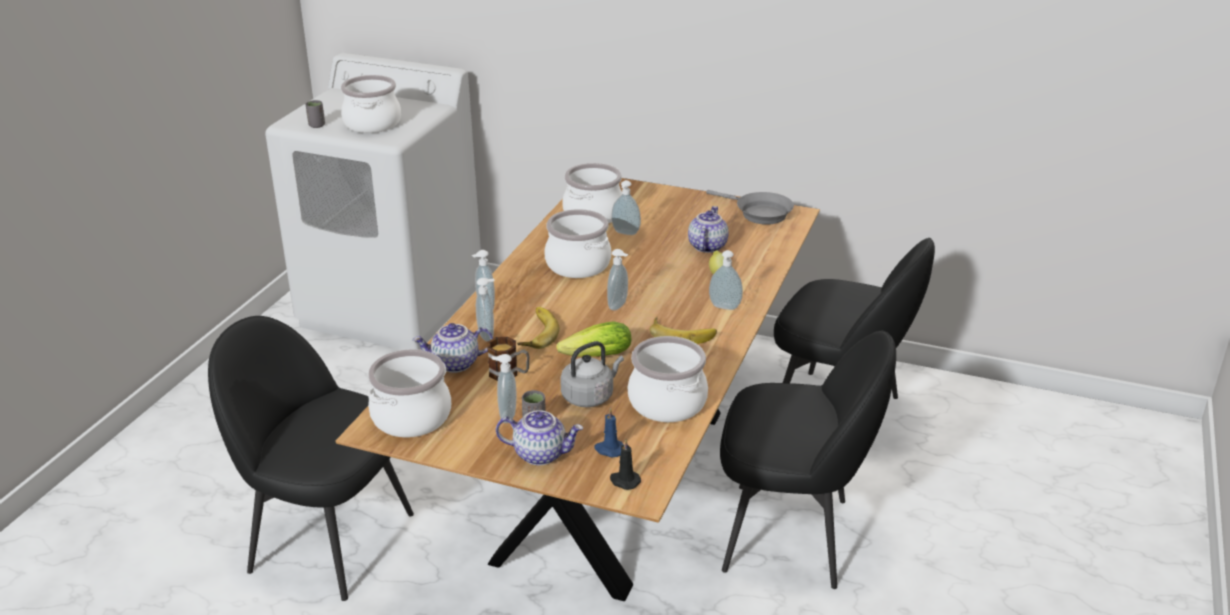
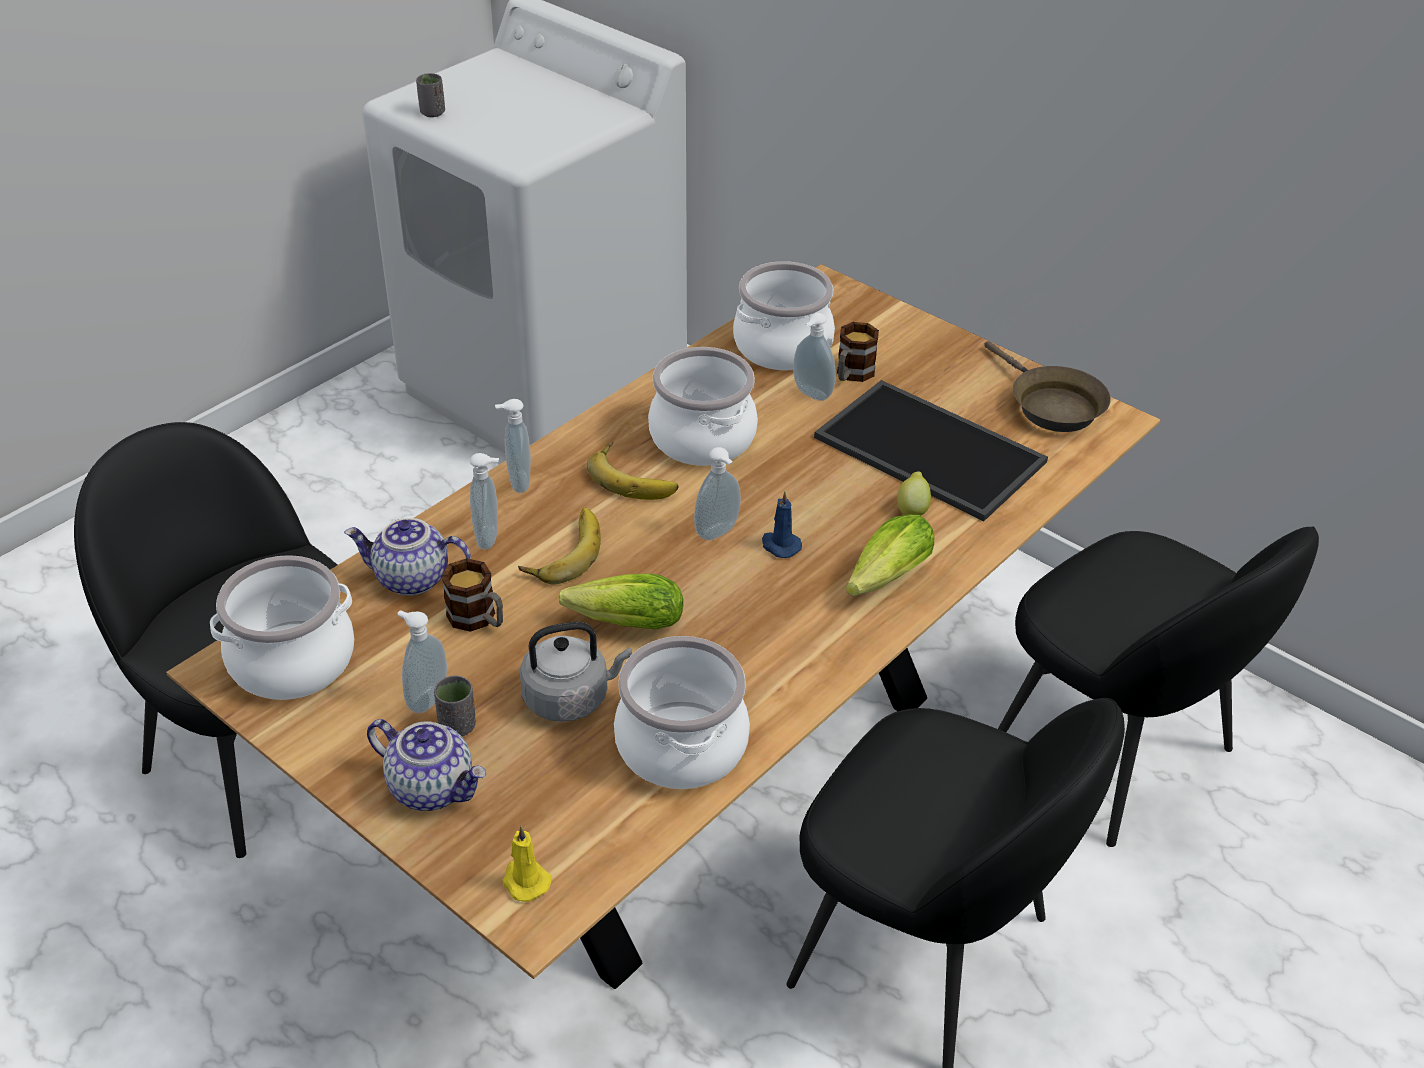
camera: 20 degrees right, 10 degrees up
cooking pot [341,75,401,133] -> none
blue candle [594,408,624,457] -> blue candle moved to [762,491,802,558]
black candle [610,439,641,490] -> yellow candle [502,826,551,902]
banana [650,317,717,344] -> banana moved to [587,442,678,500]
teapot [688,206,728,253] -> tray [814,380,1048,521]
grey frying pan [706,190,794,225] -> brown frying pan [984,341,1111,432]
soap dispenser [709,250,743,310] -> lettuce [846,514,934,596]
none -> mug [837,322,879,382]

